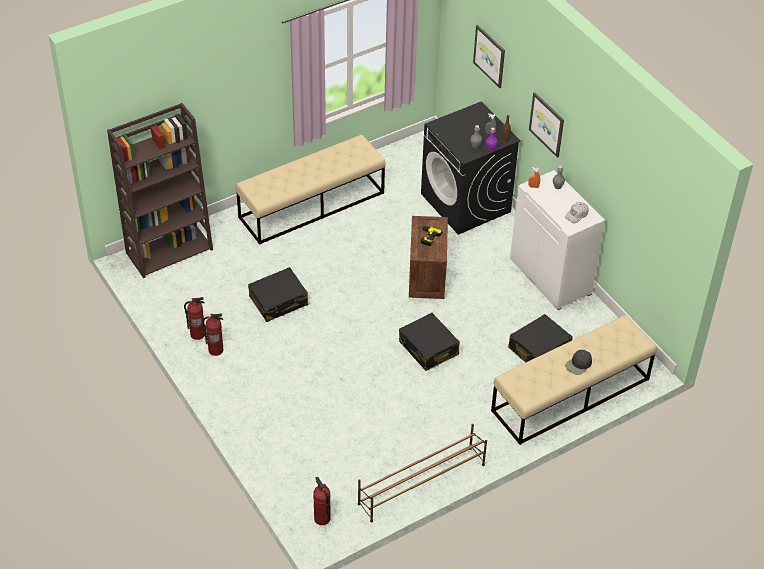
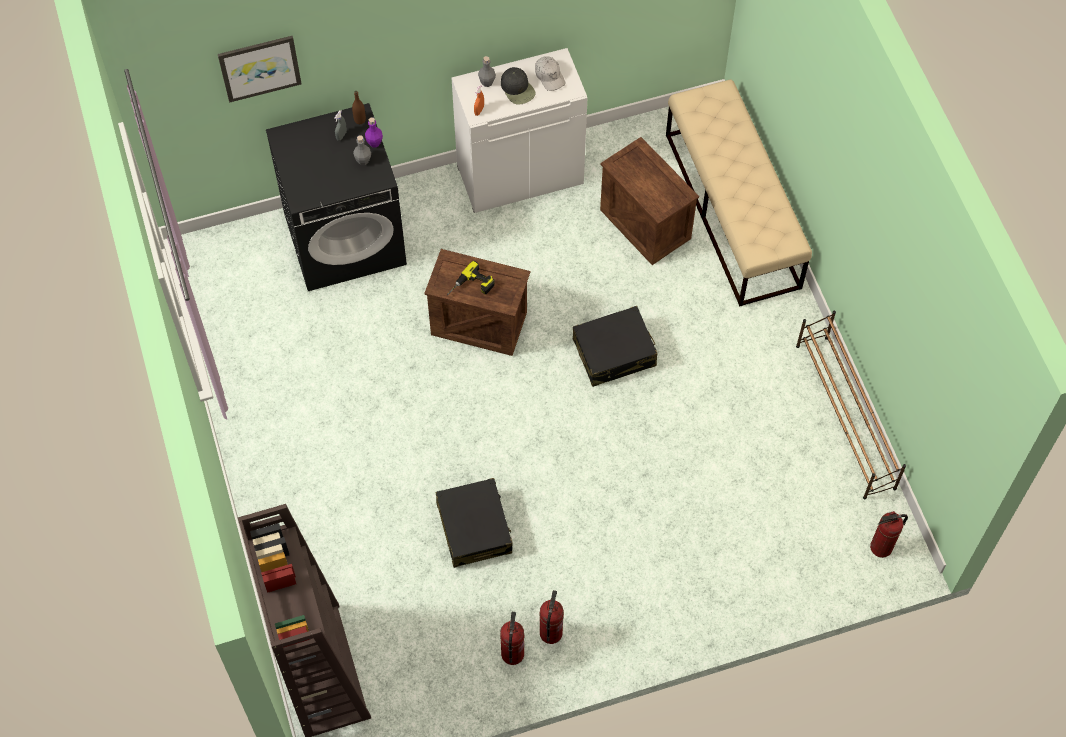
camera: 75 degrees left, 15 degrees up
beige bench [236,135,386,245] -> none
black suitcase [508,314,573,363] -> crate [600,137,699,265]
picture [529,92,564,158] -> none
black cap [565,350,592,375] -> black cap moved to [501,67,536,105]

